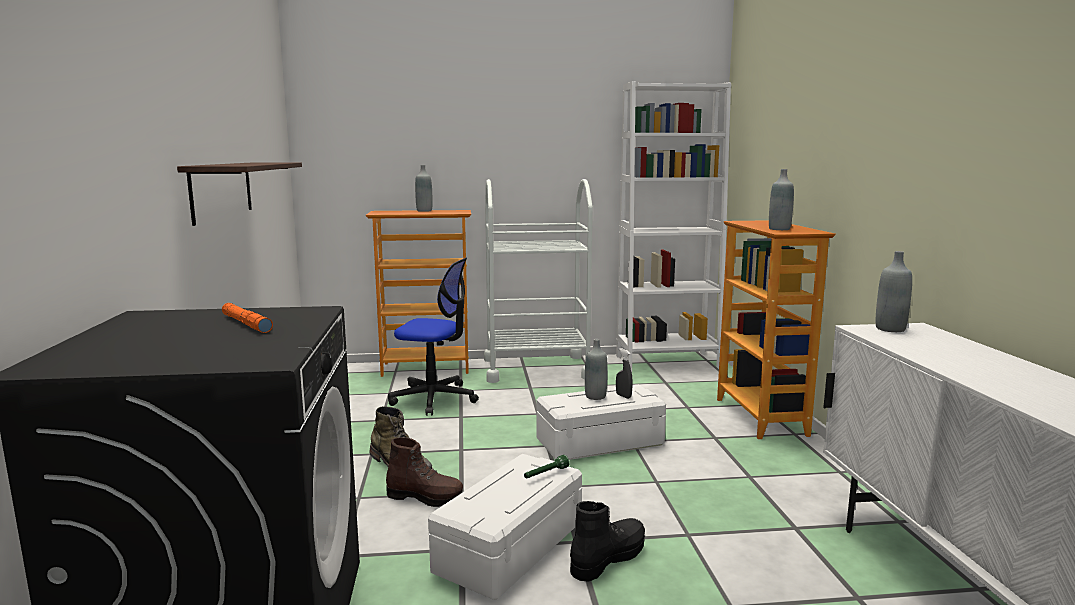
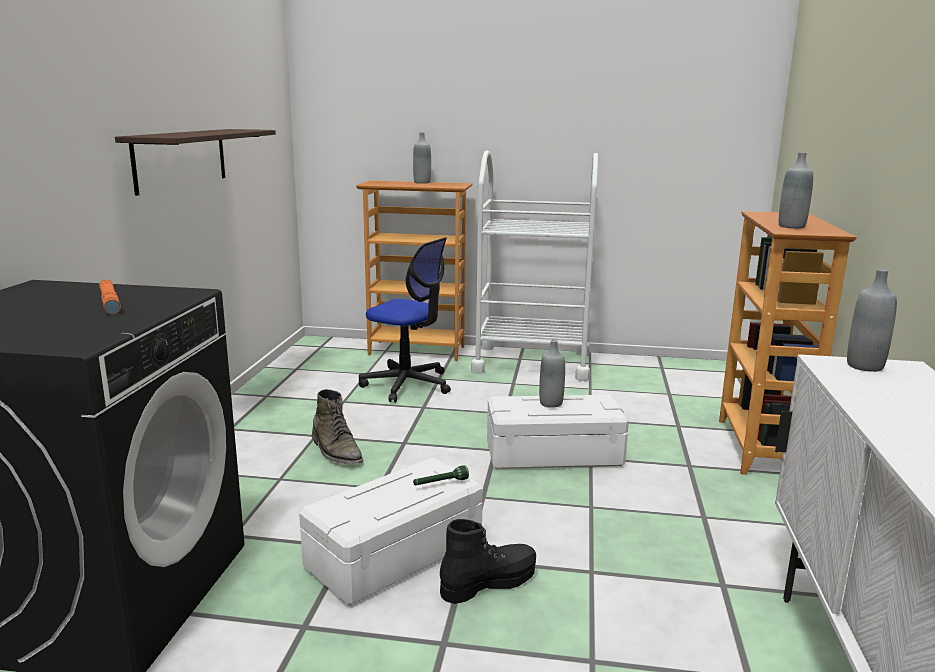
camera: 15 degrees right, 5 degrees up
brown boot [386,437,463,507] -> none
white bookcase [616,81,731,372] -> none
grey spray bottle [616,348,633,399] -> none

